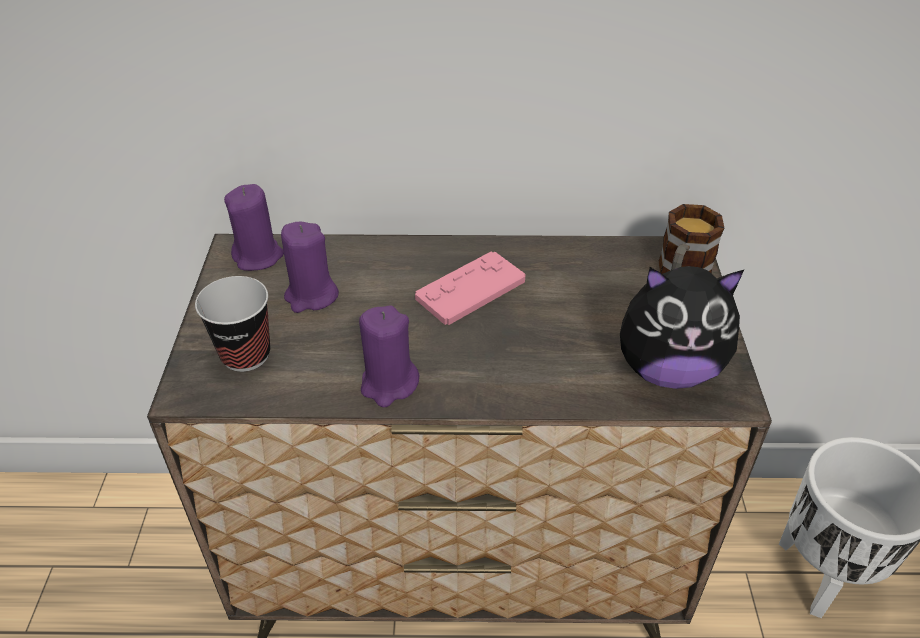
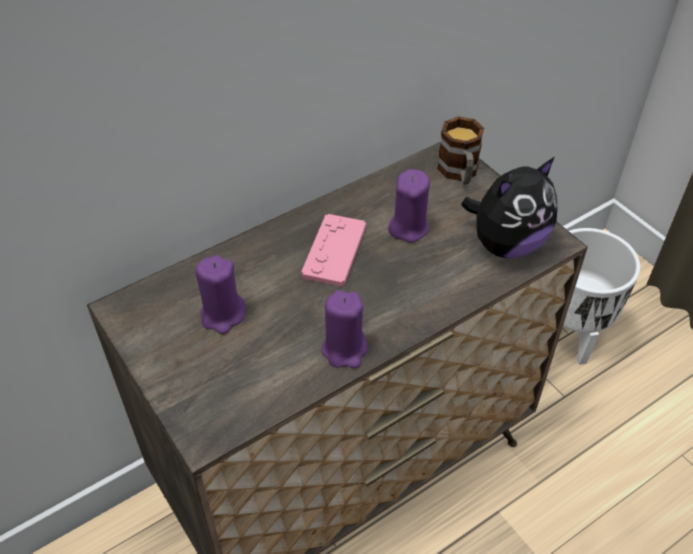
camera: 35 degrees left, 5 degrees up
cup [195,276,270,372] -> none
purple candle [224,184,284,271] -> purple candle moved to [388,169,430,242]

